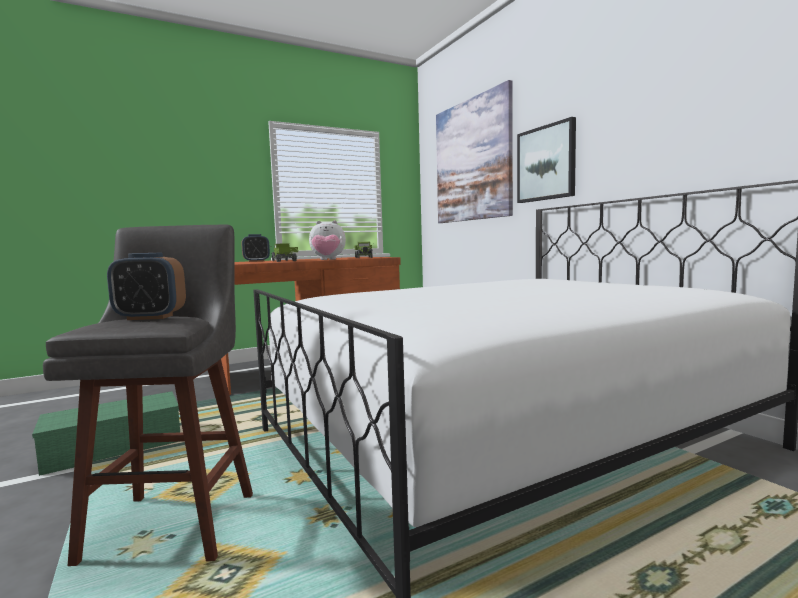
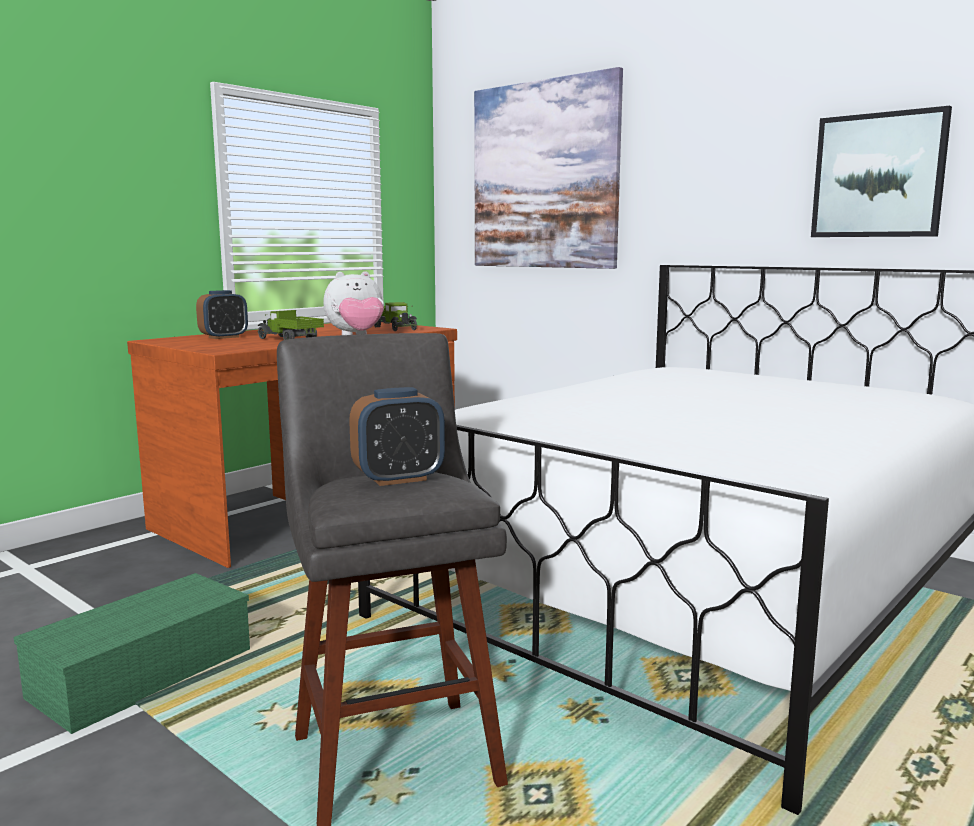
camera: 20 degrees left, 5 degrees up
picture [517,117,576,203] -> picture moved to [811,106,952,237]

